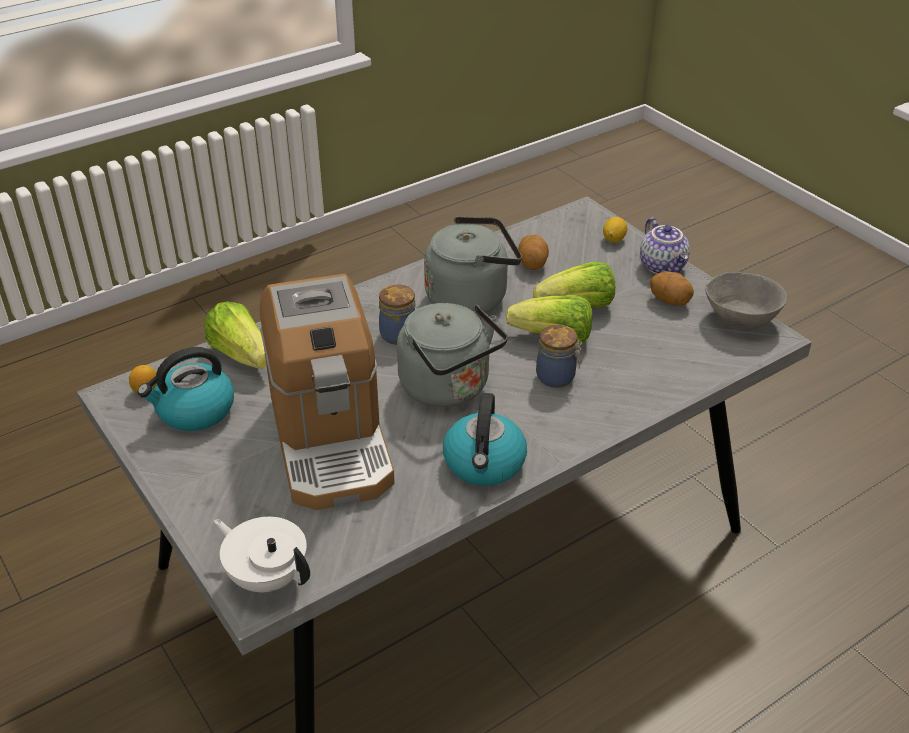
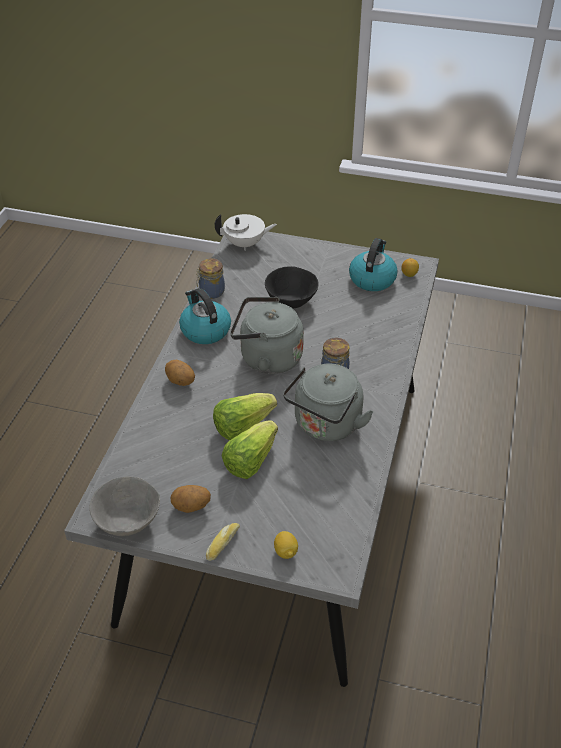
camera: 140 degrees right, 5 degrees up
lettuce [204,302,266,369] -> none
coffee machine [260,274,395,510] -> black bowl [265,266,319,309]
potato [518,235,549,270] -> potato moved to [165,360,195,386]
jar [536,325,582,388] -> jar moved to [196,258,225,299]
teapot [640,218,690,274] -> bread [206,523,240,561]

